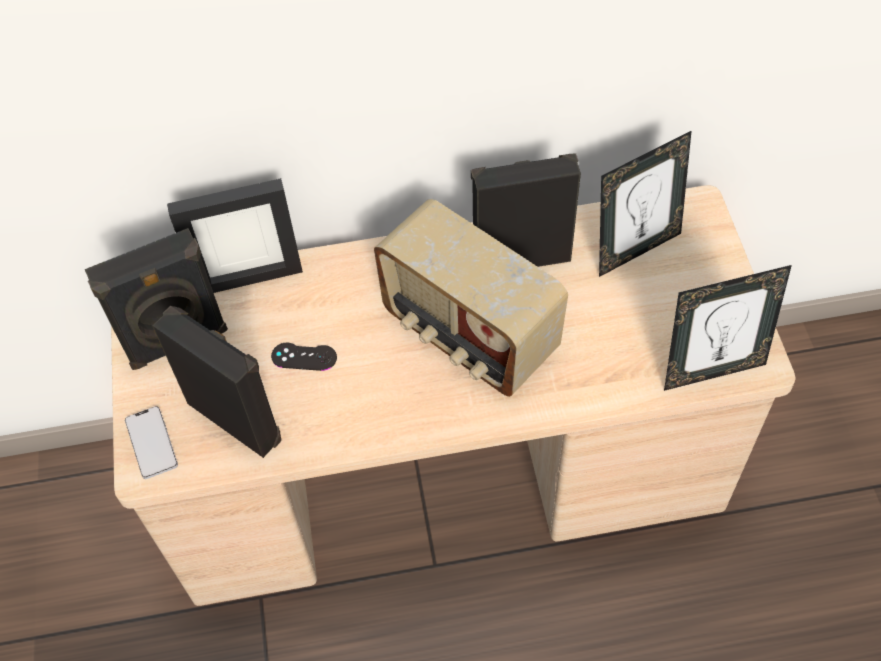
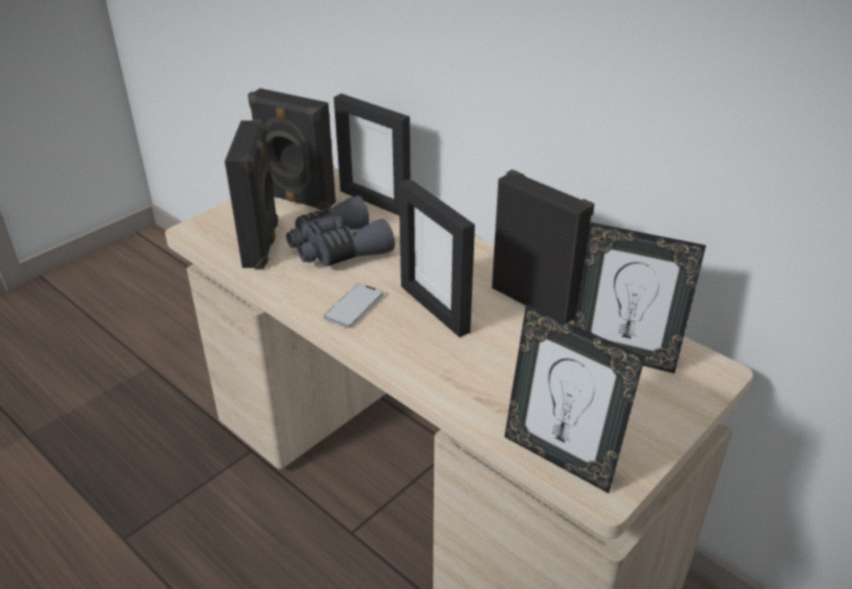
camera: 50 degrees right, 20 degrees down
phone [125,406,178,479] -> phone moved to [324,283,383,328]
black game controller [271,343,337,371] -> grey binoculars [286,196,395,267]
radio [374,199,568,397] -> picture frame [399,179,475,337]

